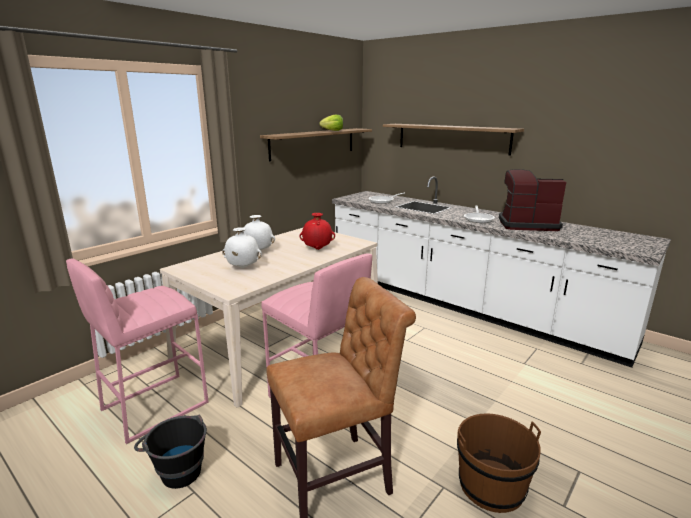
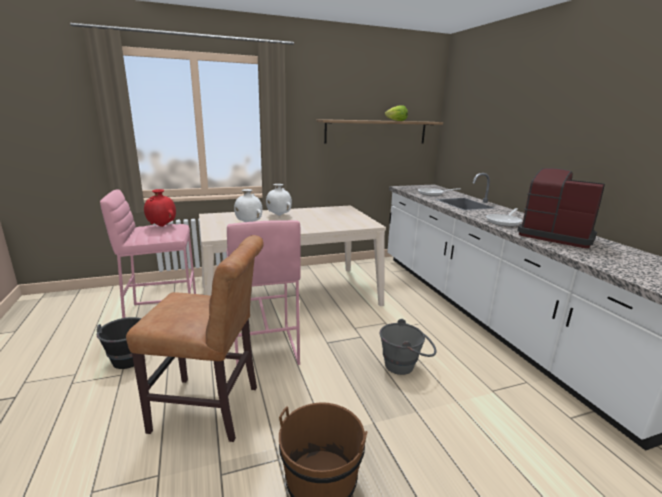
camera: 30 degrees right, 0 degrees up
red vase [300,213,335,250] -> red vase moved to [144,189,176,227]
shelf [383,124,524,156] -> none
none -> grey bucket [380,319,436,375]

